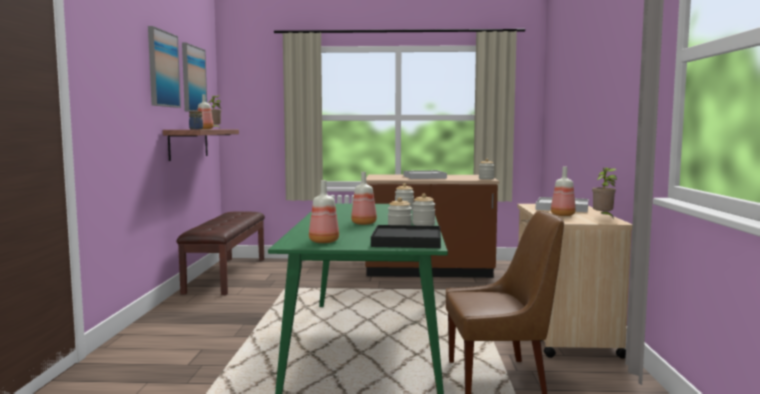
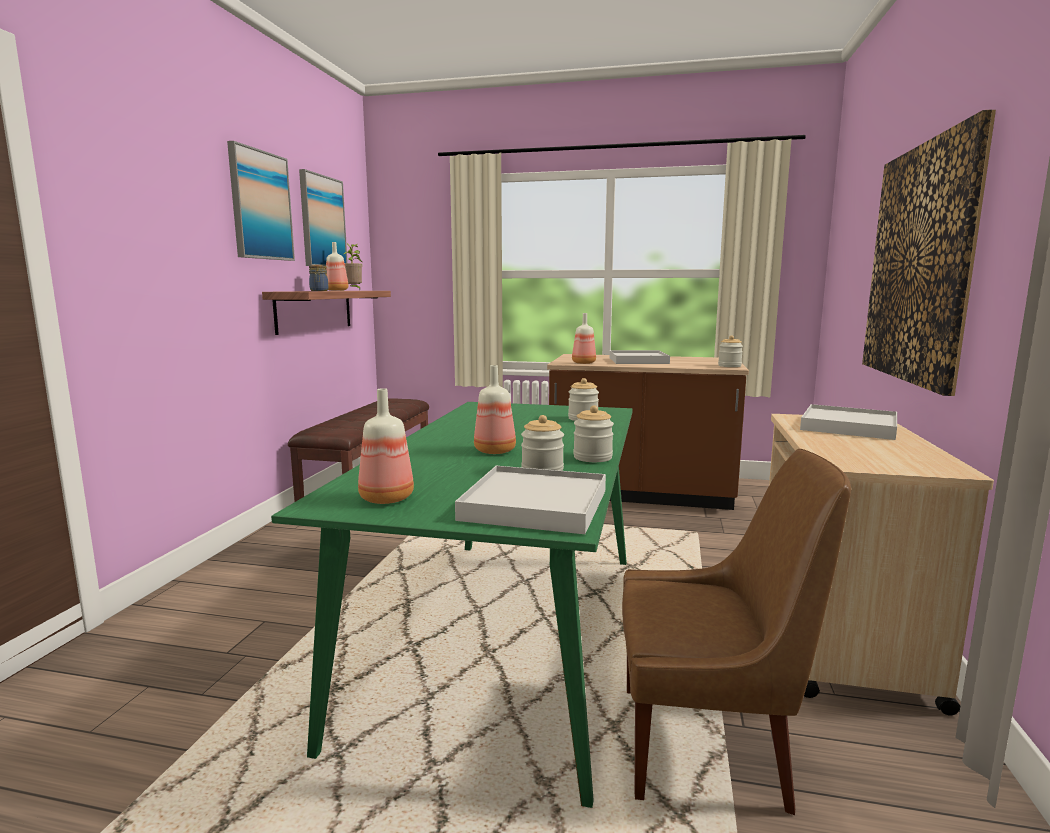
camera: 10 degrees right, 5 degrees up
black tray [371,225,441,248] -> white tray [455,466,606,534]
bottle [551,167,576,216] -> bottle moved to [572,313,596,364]
potted plant [592,167,617,217] -> none
none -> picture [862,109,996,396]

